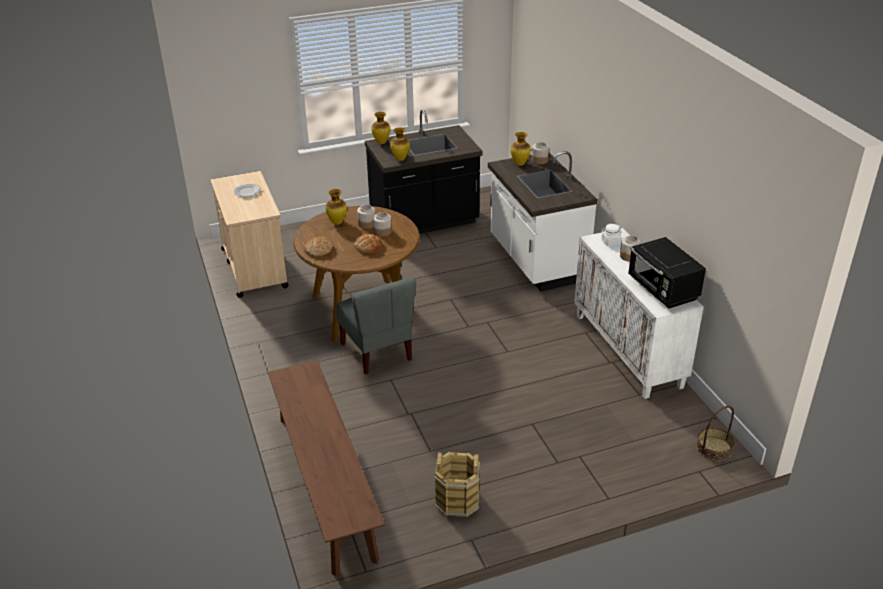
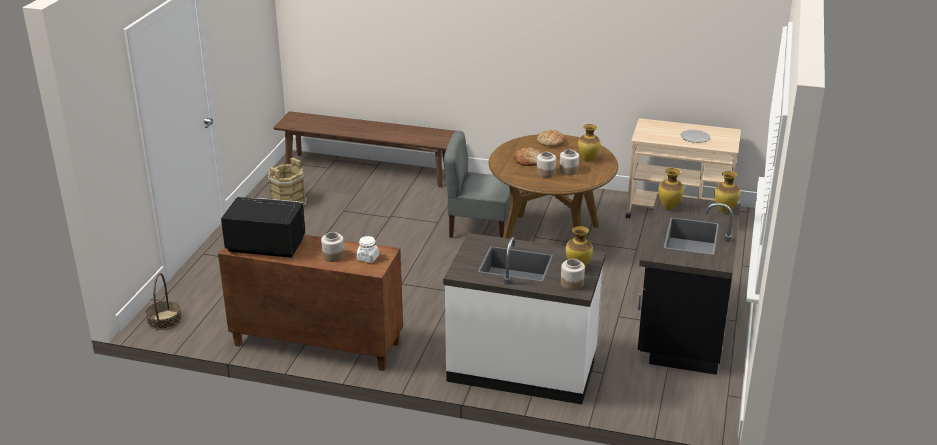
camera: 125 degrees right, 5 degrees down
white cabinet [574,228,704,399] -> brown cabinet [218,235,403,371]

